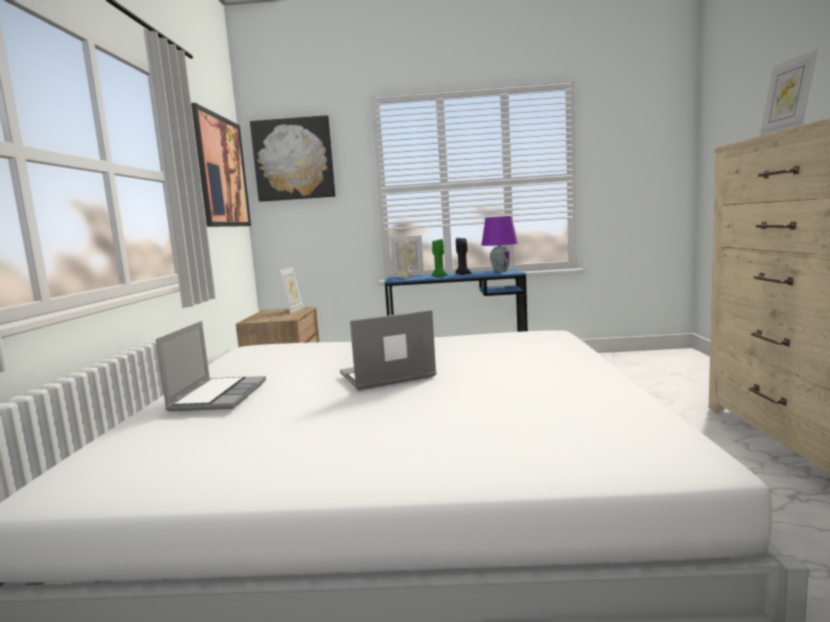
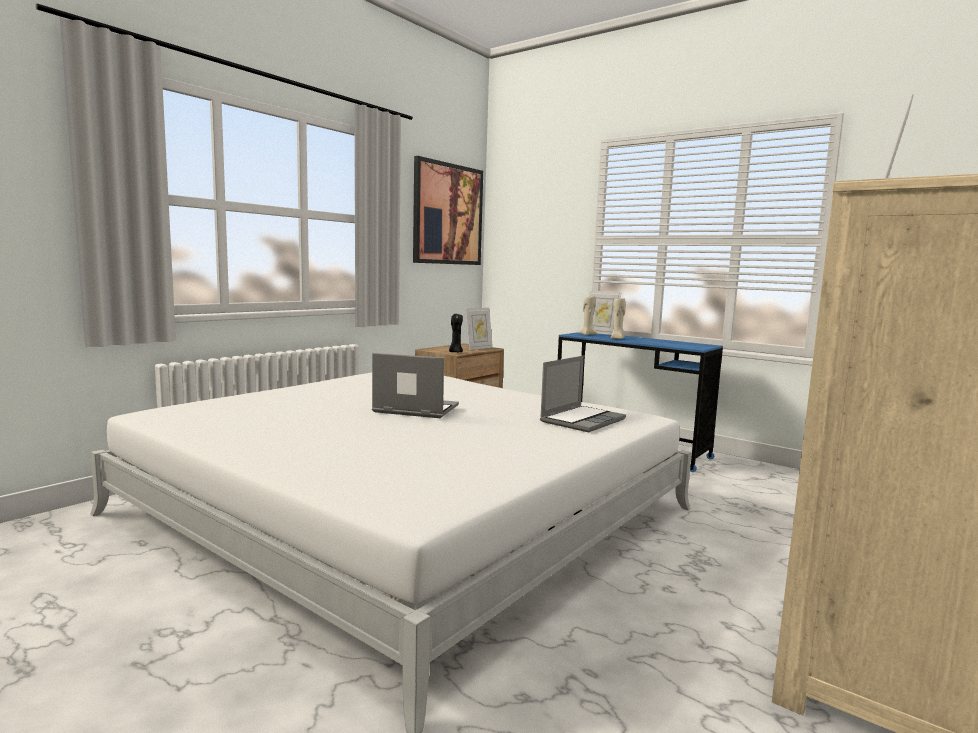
camera: 35 degrees right, 0 degrees up
laptop [156,321,266,411] -> laptop moved to [540,356,626,432]
picture [250,115,336,202] -> none
green candle [432,239,447,277] -> beige candle [611,298,626,339]
black candle [455,238,471,275] -> black candle moved to [449,314,463,352]
purple table lamp [481,216,518,272] -> none

